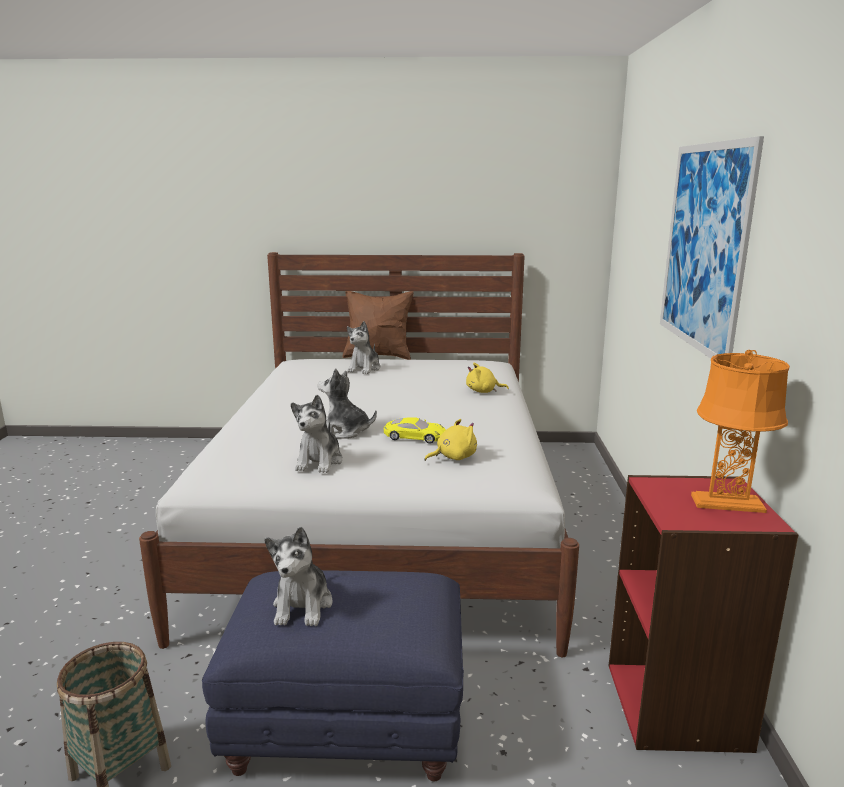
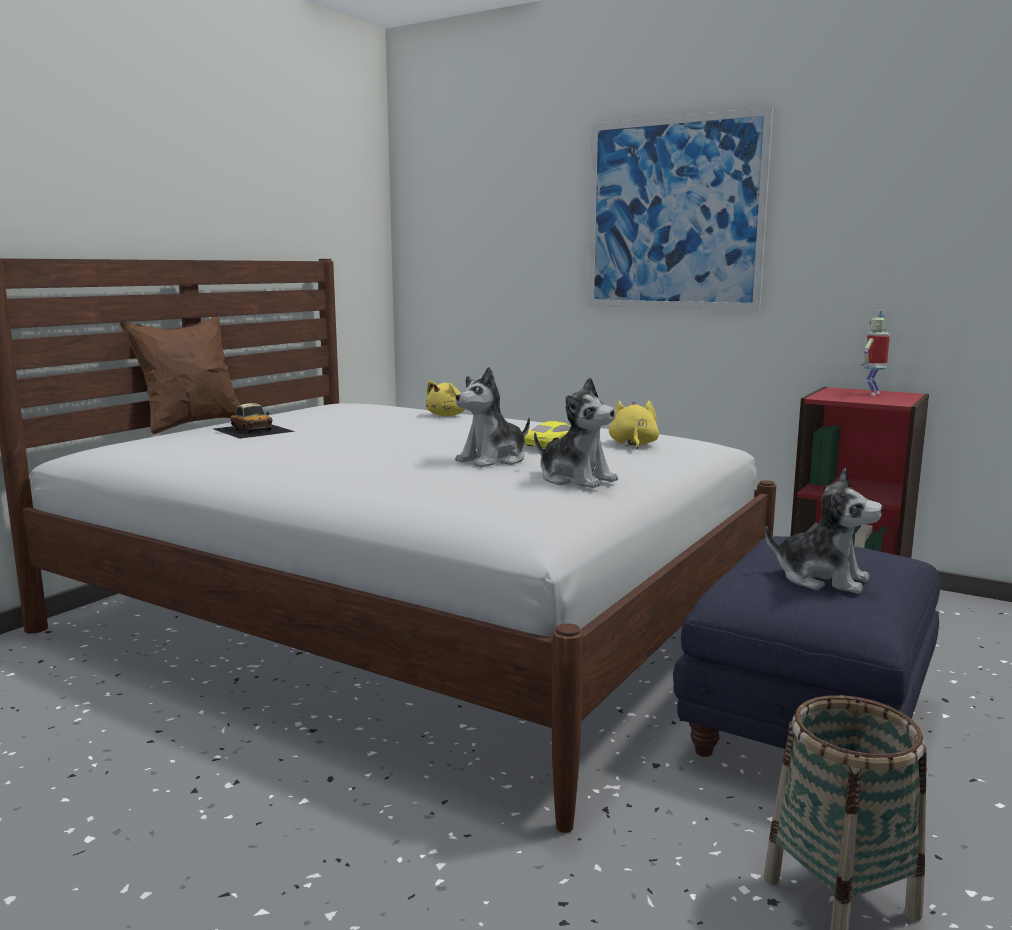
camera: 60 degrees left, 5 degrees down
plush toy [347,321,381,374] -> toy car [214,403,295,439]
orange table lamp [691,350,790,513] -> toy robot [861,310,890,395]

